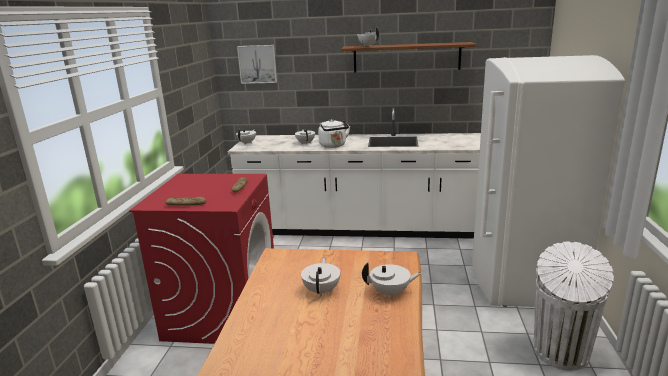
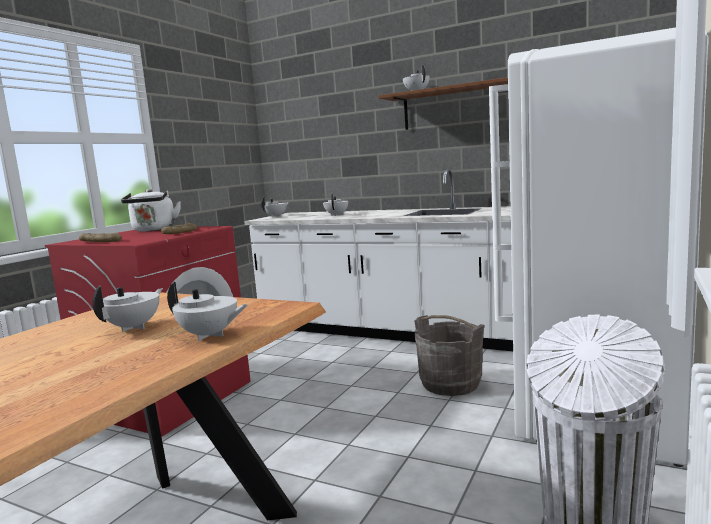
camera: 20 degrees right, 10 degrees down
picture [237,45,277,84] -> none
white kettle [318,119,350,148] -> white kettle moved to [121,189,181,232]
none -> grey bucket [414,315,485,396]

